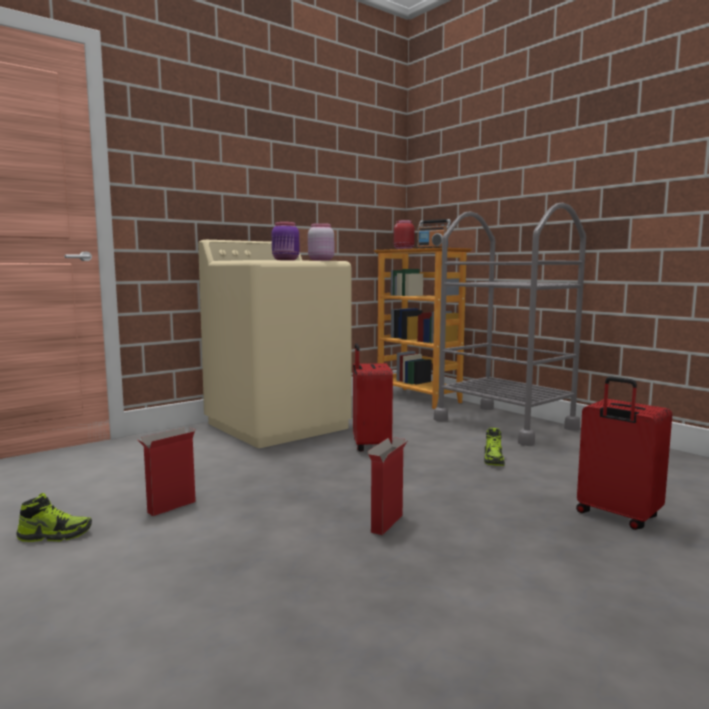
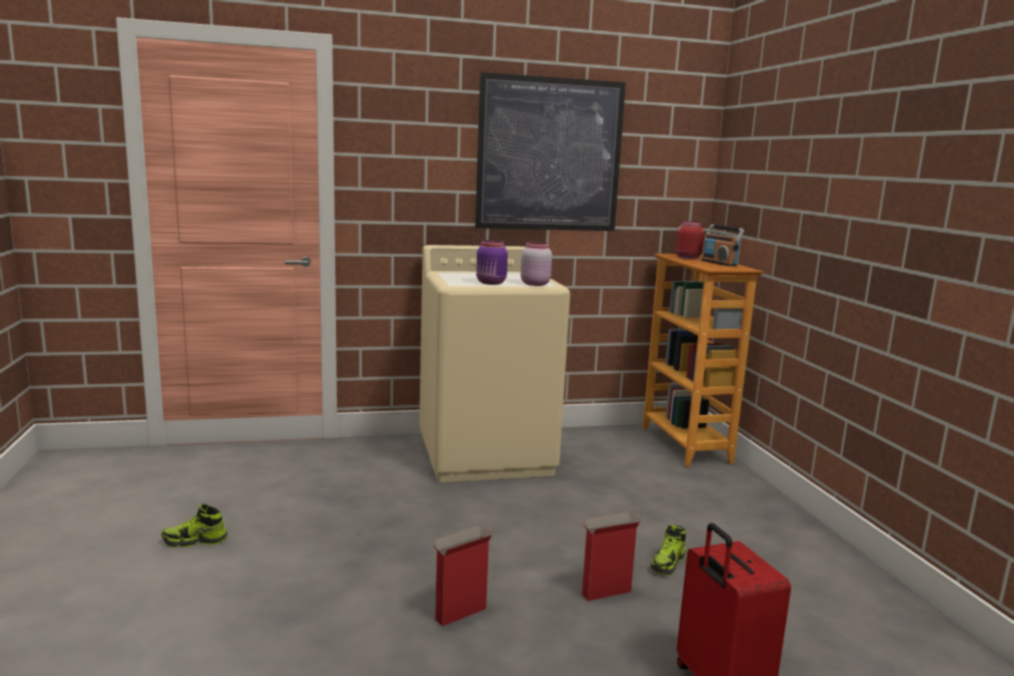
camera: 25 degrees right, 5 degrees up
shoe [16,493,92,542] -> shoe turned 150 degrees clockwise [161,504,228,548]
cardboard box [138,427,196,516] -> cardboard box moved to [582,512,641,601]
red suitcase [353,343,393,452] -> none
grey cart [434,202,586,446] -> none
none -> picture [475,72,626,231]

